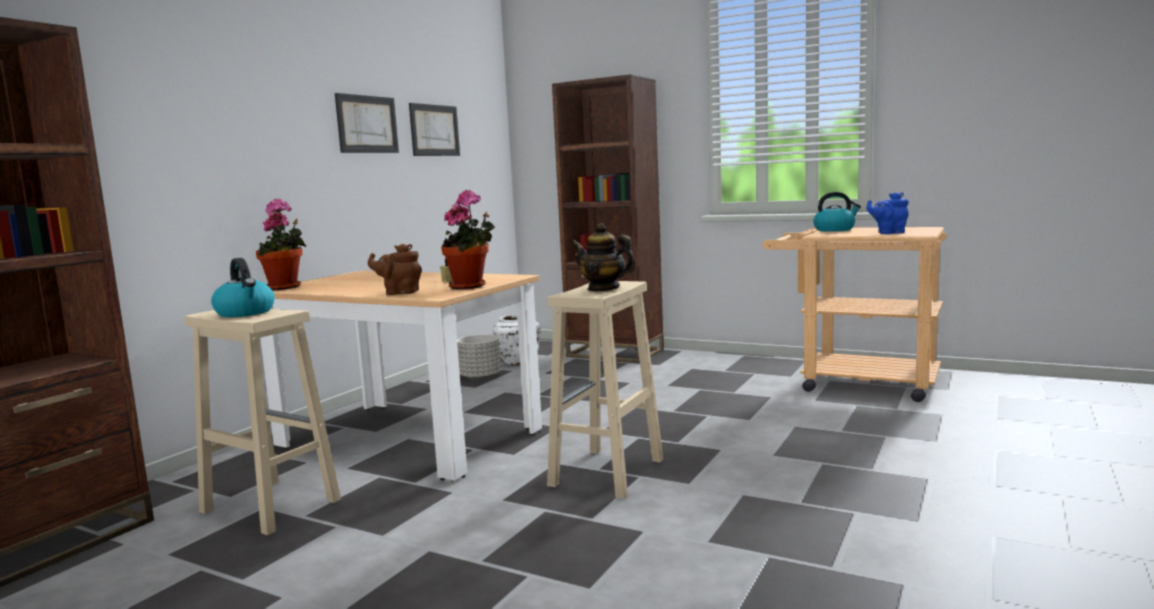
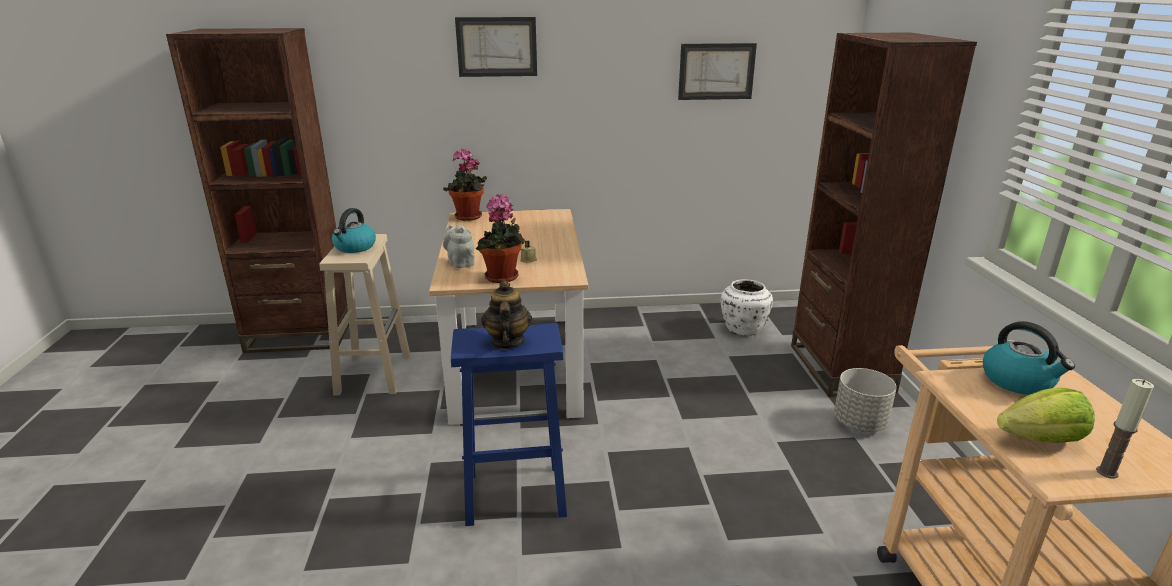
camera: 55 degrees right, 15 degrees up
picture [335,93,399,153] -> picture moved to [455,17,537,77]
brown teapot [368,244,422,295] -> grey teapot [443,224,475,268]
grey planter [457,334,501,380] -> grey planter moved to [834,368,897,432]
beige stool [547,281,663,499] -> blue stool [451,323,567,526]
blue teapot [866,192,909,234] -> lettuce [997,388,1095,443]
none -> candle [1096,379,1154,479]

